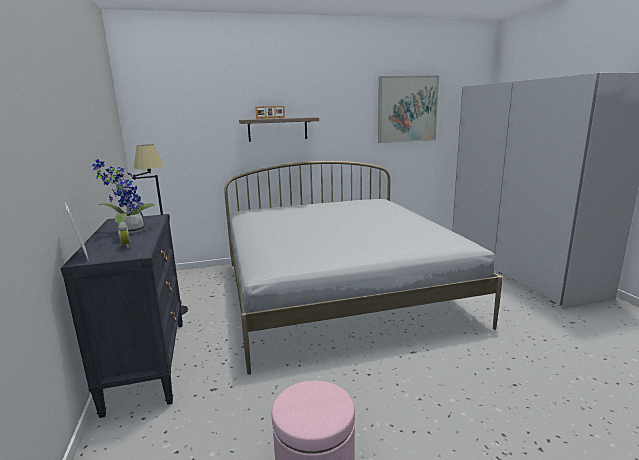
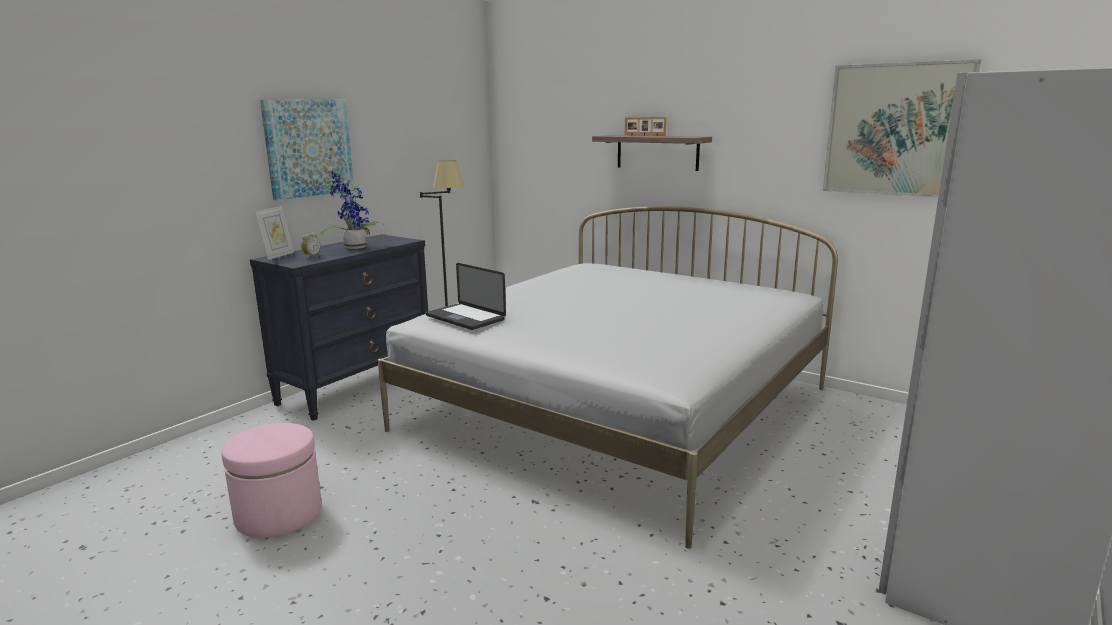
camera: 50 degrees right, 0 degrees up
none -> picture [260,99,355,200]
none -> laptop [426,263,506,330]

